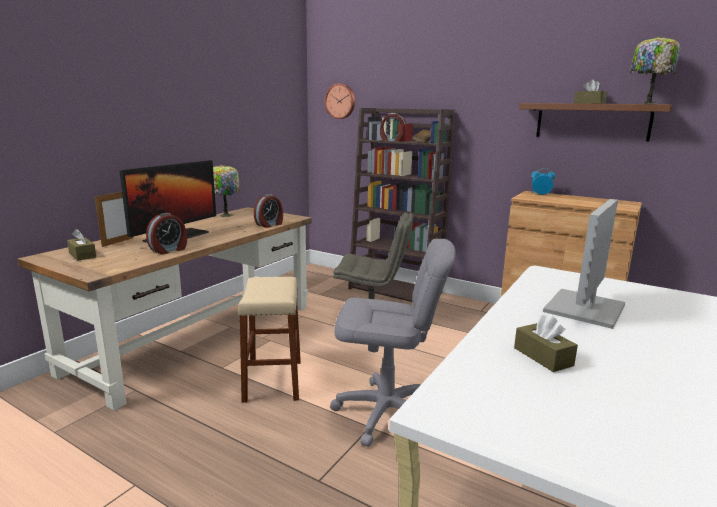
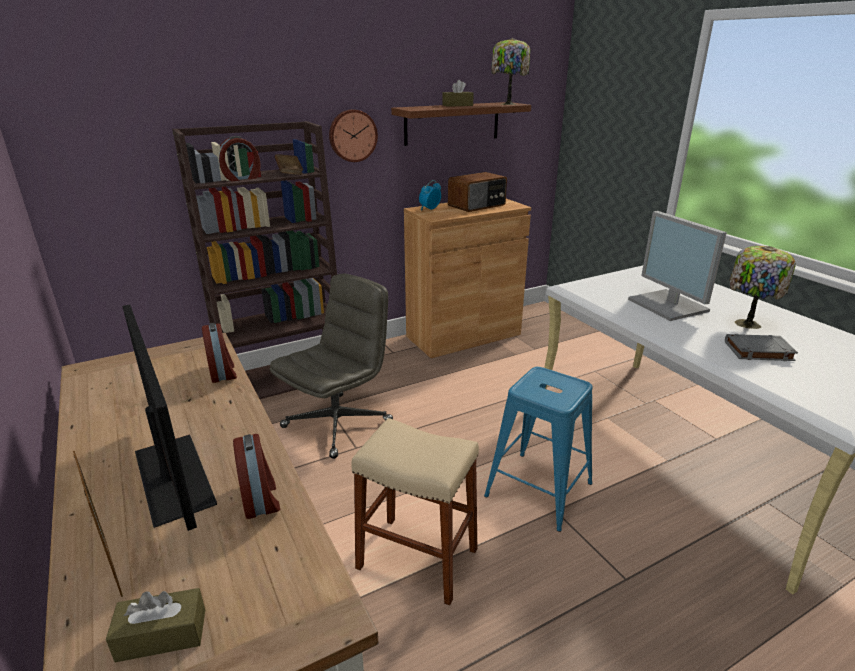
camera: 60 degrees left, 10 degrees up
table lamp [213,165,240,217] -> table lamp moved to [729,246,796,329]
wall clock [325,83,355,119] -> wall clock moved to [329,109,378,162]
grey office chair [330,239,455,447] -> blue stool [484,367,593,532]
brown tissue box [514,314,578,372] -> grey book [725,334,798,361]
none -> radio [448,172,507,212]

